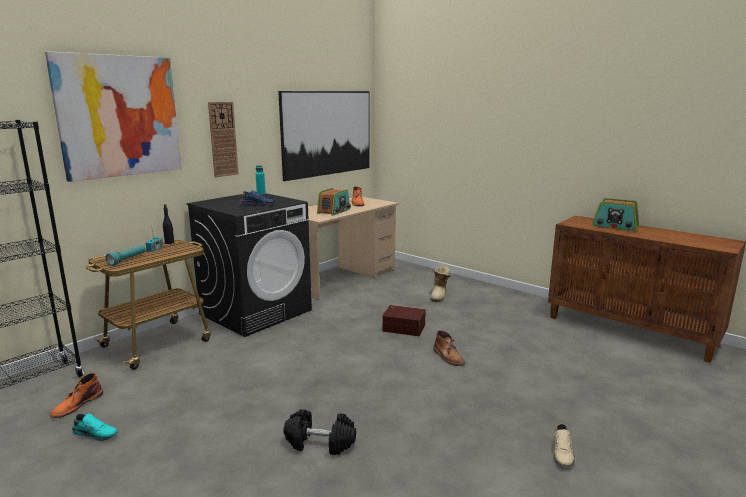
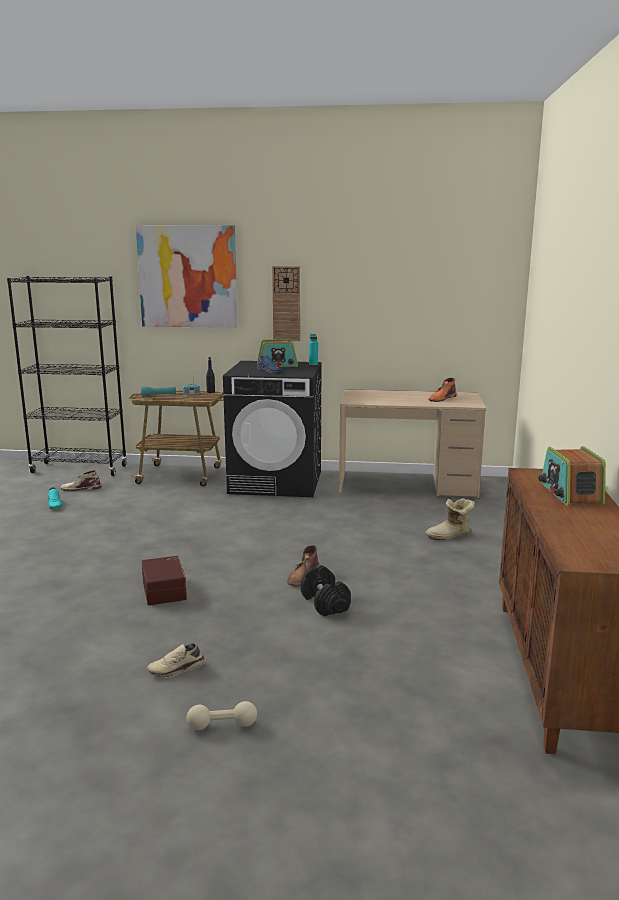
camera: 55 degrees right, 0 degrees up
orange boot [50,373,103,418] -> beige boot [61,470,101,491]
picture [278,91,370,181] -> none
black dumbbell [283,409,356,455] -> black dumbbell moved to [301,565,351,616]
radio [317,188,351,216] -> radio moved to [257,339,298,367]
brown storage box [382,305,426,336] -> brown storage box moved to [141,556,187,605]
none -> beige dumbbell [187,701,257,730]

